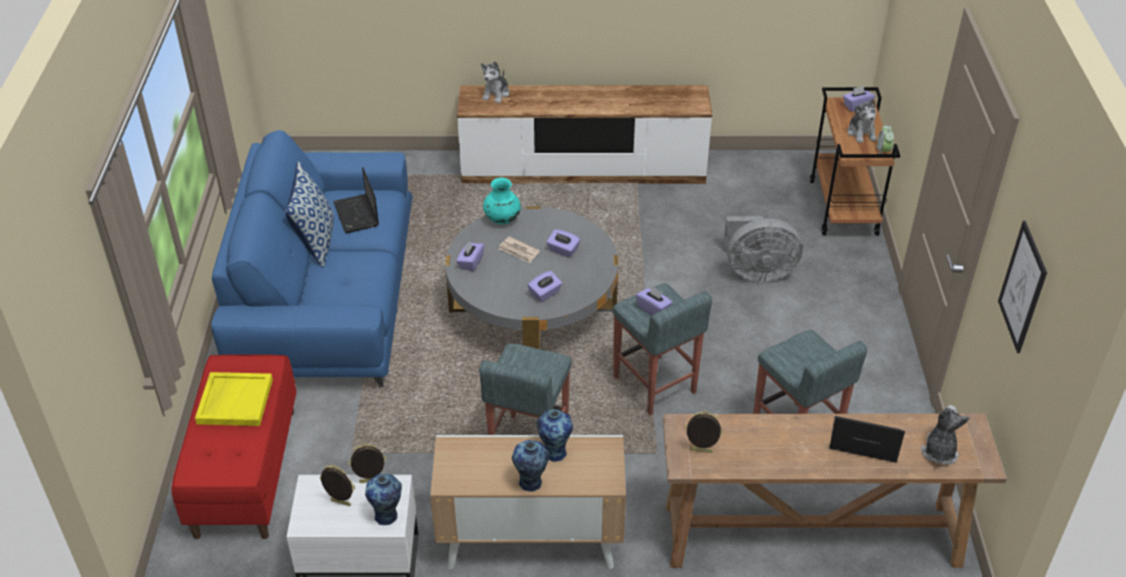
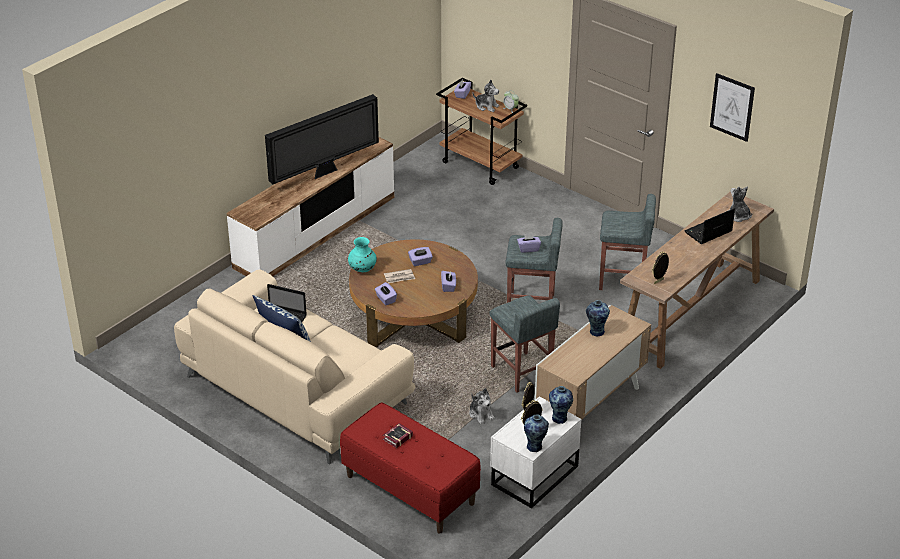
camera: 50 degrees left, 5 degrees down
yellow tray [195,372,273,426] -> book [383,423,413,448]
blue sofa [211,130,413,387] -> beige sofa [174,269,416,465]
grey coffee table [445,206,618,349] -> brown coffee table [349,240,478,348]
plush toy [481,61,509,103] -> plush toy moved to [469,388,495,424]
vase [512,440,549,492] -> vase moved to [524,414,549,452]
grey fan [723,216,803,282] -> none
none -> television [265,94,379,184]

